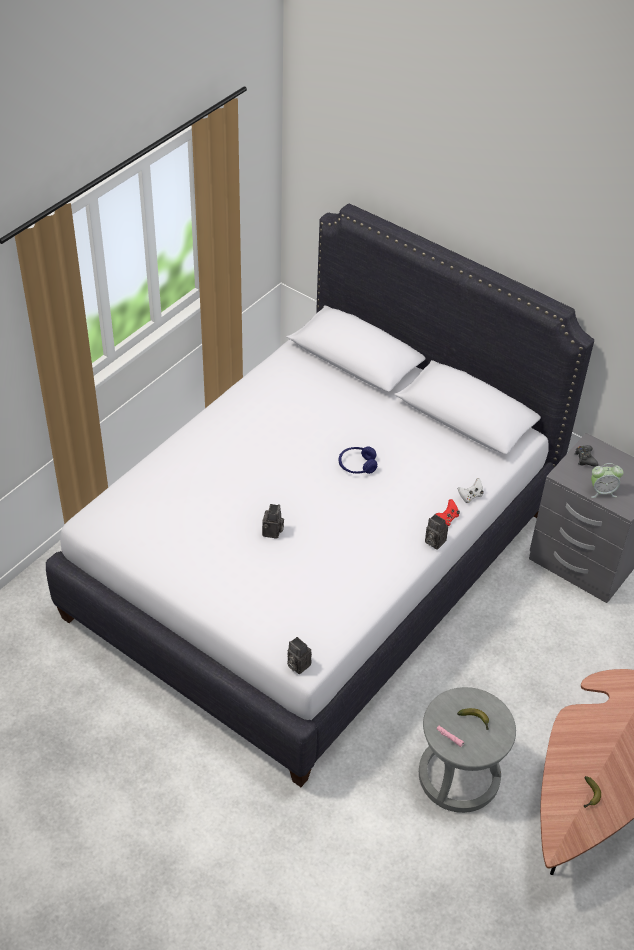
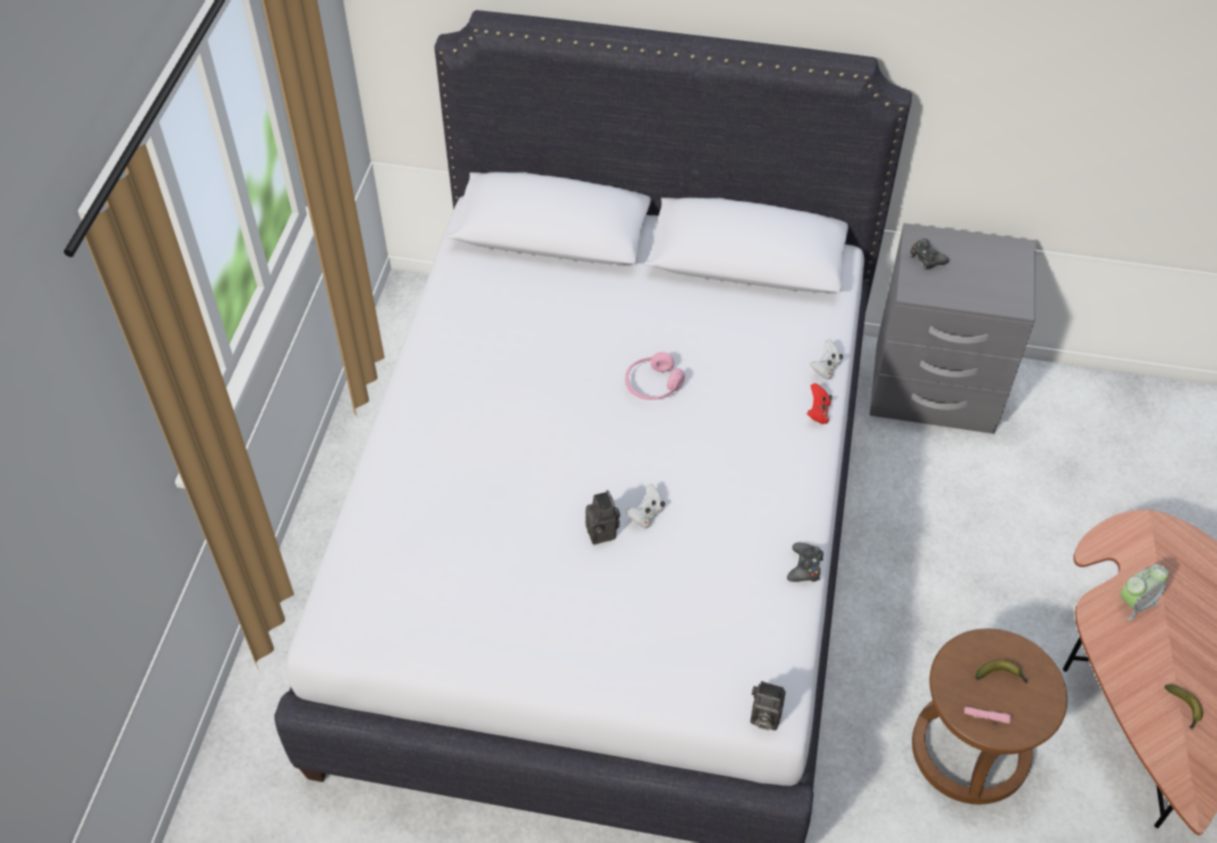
camera: 25 degrees left, 5 degrees up
blue headphones [339,446,377,474] -> pink headphones [625,352,685,400]
grey stool [419,687,516,813] -> brown stool [912,628,1068,805]
camera [425,514,448,550] -> none
alarm clock [591,463,624,498] -> alarm clock moved to [1120,564,1169,620]
none -> white game controller [626,484,665,528]
none -> black game controller [787,543,823,582]

